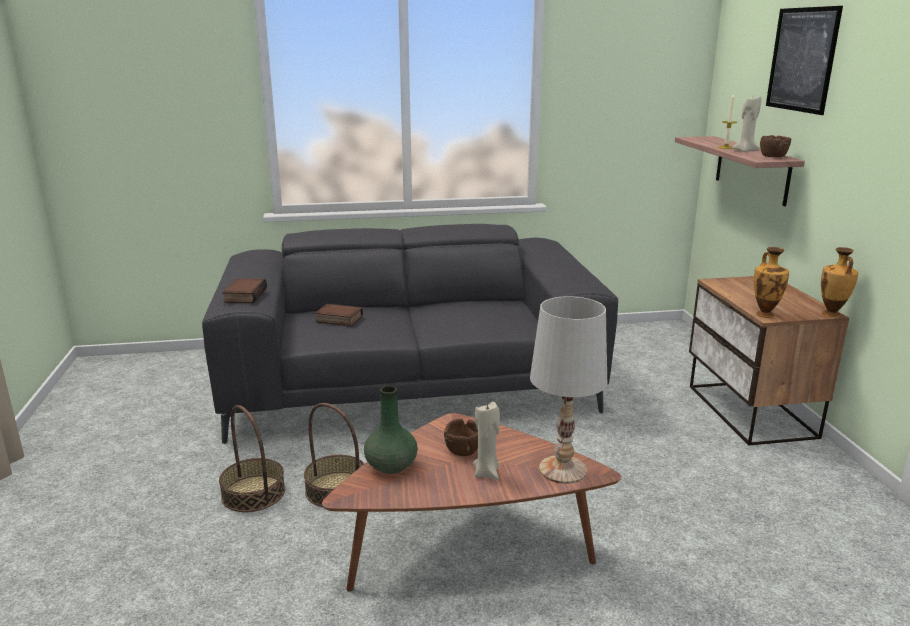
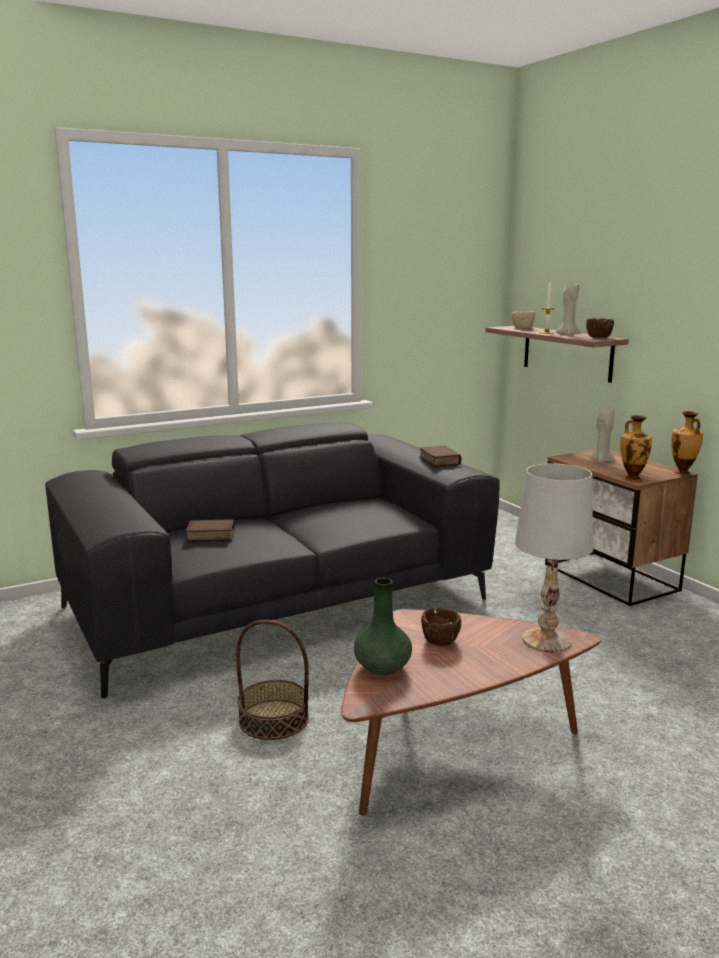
camera: 20 degrees left, 5 degrees down
basket [219,405,285,512] -> none
book [222,279,267,303] -> book moved to [419,446,461,467]
beige candle [473,401,500,480] -> beige candle moved to [589,408,615,463]
picture [766,6,843,115] -> none
none -> beige bowl [512,311,535,329]

